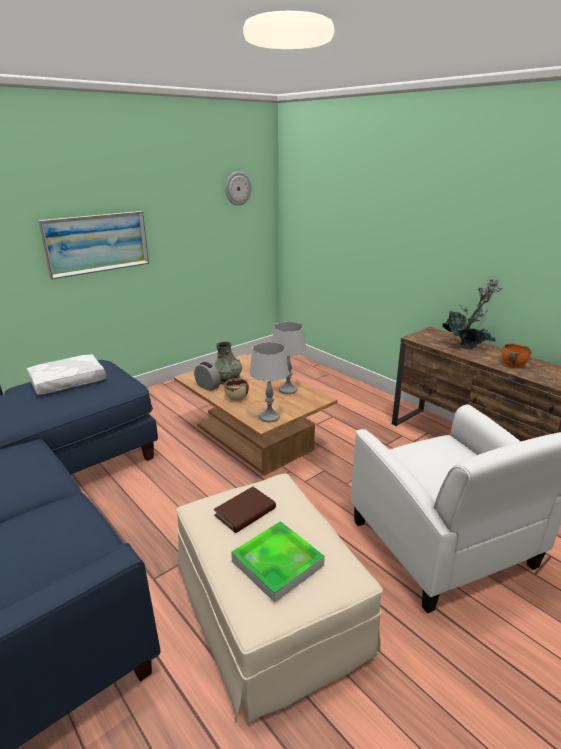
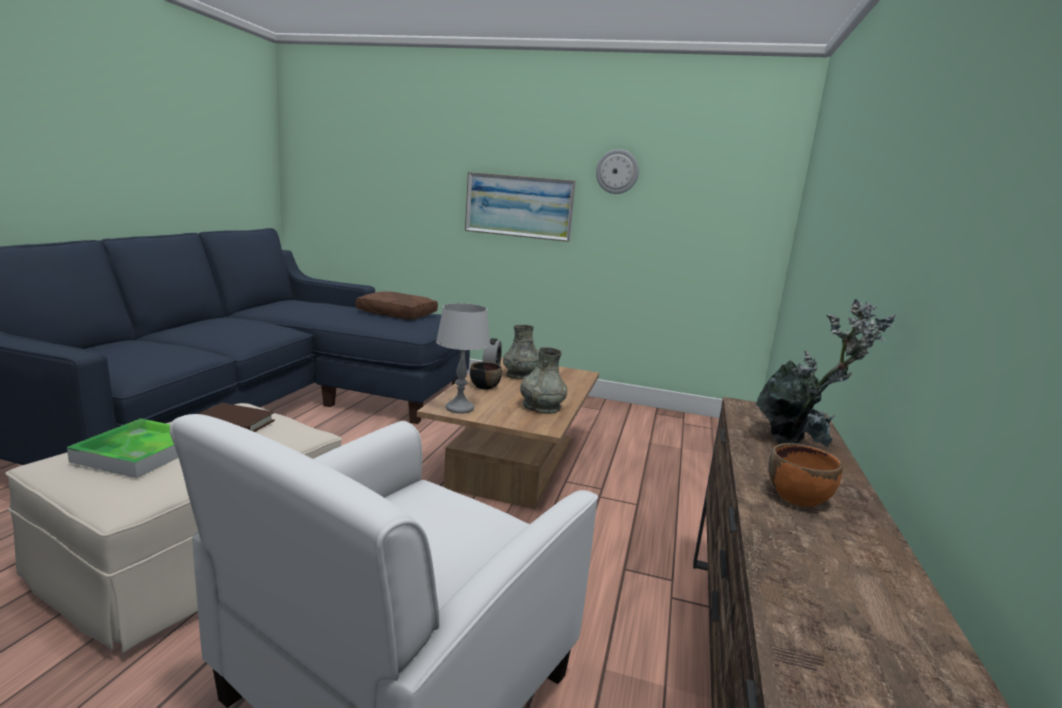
camera: 55 degrees right, 10 degrees down
white pillow [27,354,106,395] -> brown pillow [356,291,438,319]
beige bowl [224,378,249,401] -> black bowl [470,362,502,389]
wall clock [225,171,252,206] -> wall clock moved to [596,149,639,194]
grey table lamp [272,322,306,394] -> grey vase [520,347,567,414]

